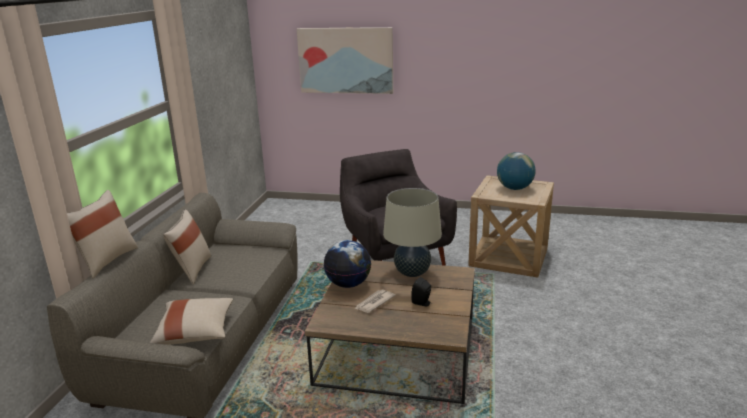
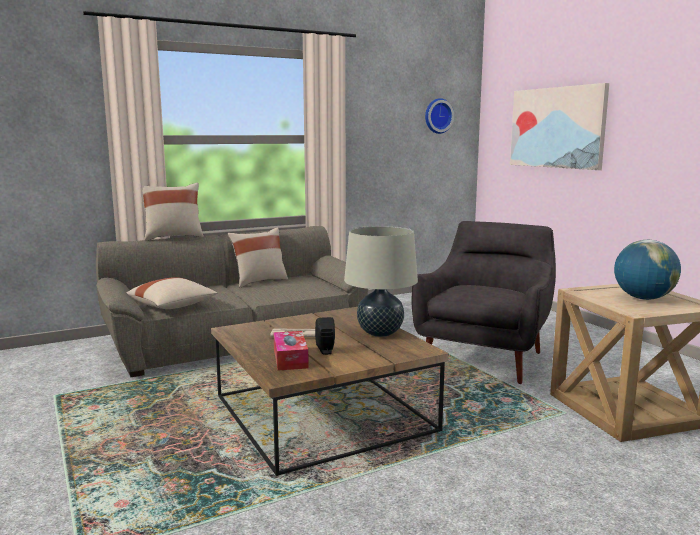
camera: 50 degrees right, 10 degrees down
globe [324,240,371,288] -> none
none -> tissue box [274,331,309,371]
none -> wall clock [425,98,454,134]

